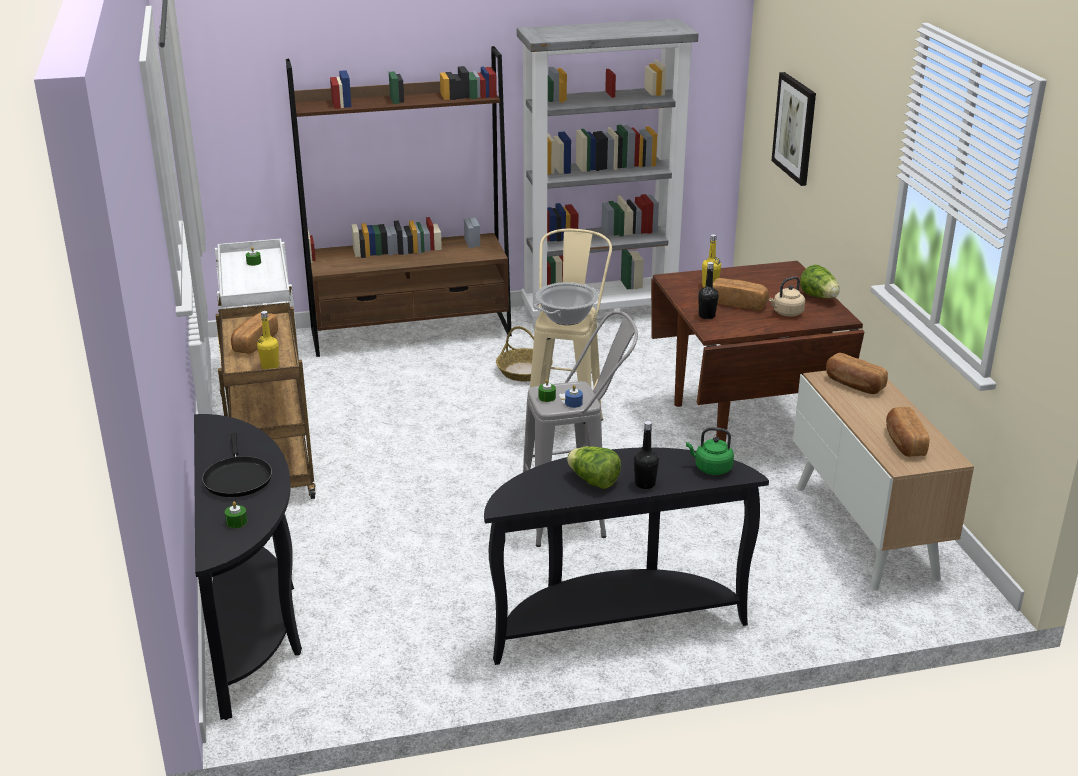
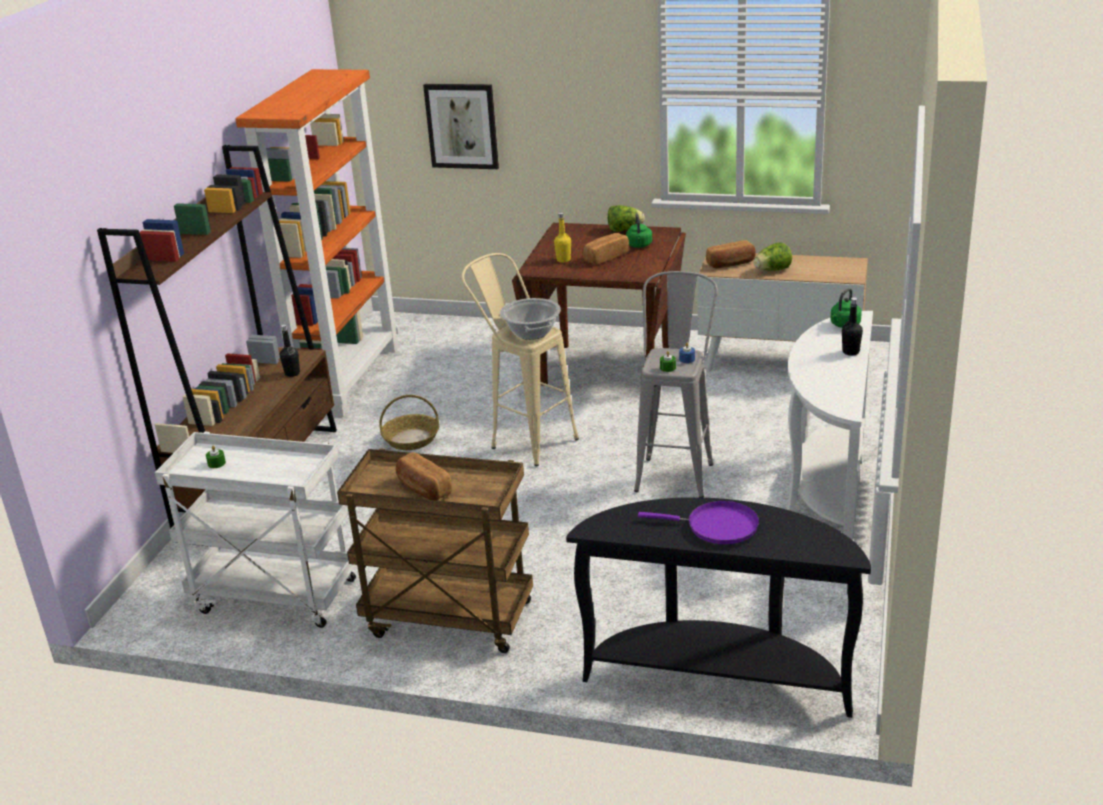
camera: 60 degrees left, 0 degrees up
black frying pan [202,433,272,497] -> purple frying pan [638,501,759,544]
green candle [225,501,247,528] -> none
yellow bottle [257,311,279,369] -> none
black console table [484,448,769,665] -> white console table [787,311,873,540]
grey bookcase [517,19,698,330] -> orange bookcase [235,69,400,417]
lettuce [567,446,621,489] -> lettuce moved to [754,243,792,271]
black bottle [698,262,719,319] -> black bottle moved to [280,324,300,377]
beige kettle [769,277,805,316] -> green kettle [626,213,652,248]
bread [886,407,929,457] -> none

